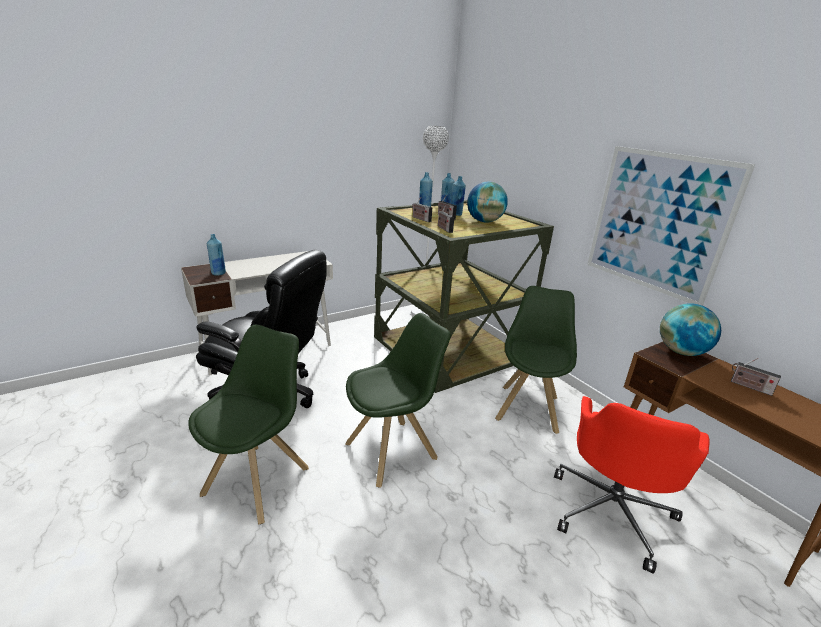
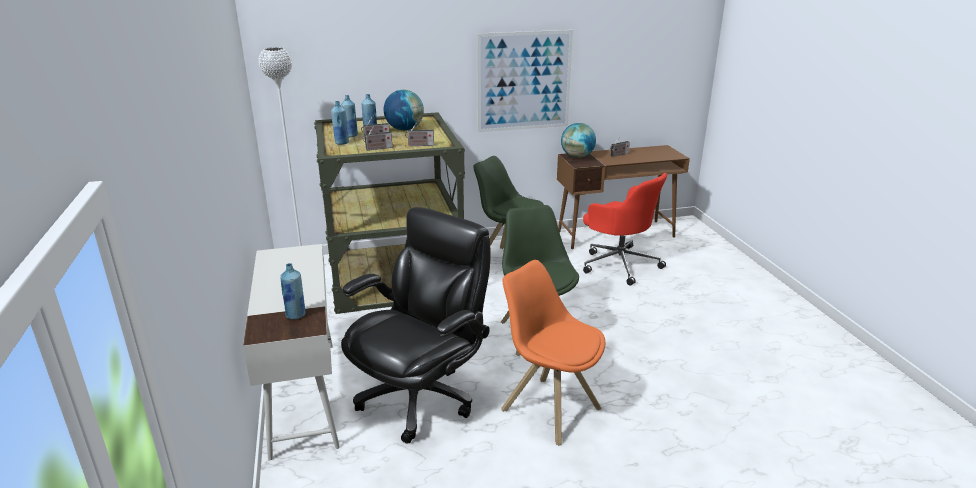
camera: 70 degrees left, 0 degrees up
green chair [188,324,309,524] -> orange chair [501,260,605,445]

